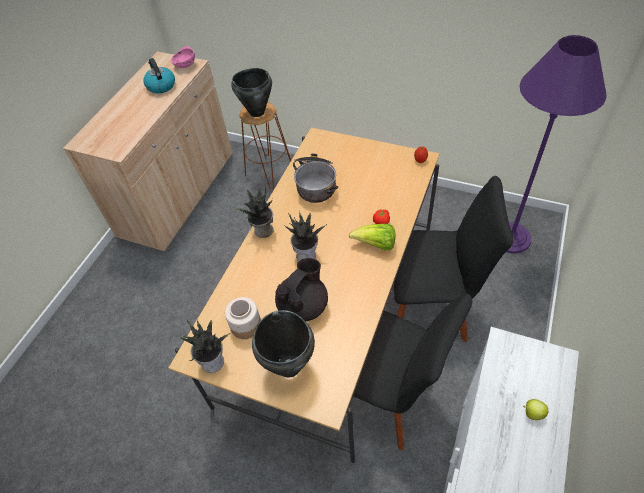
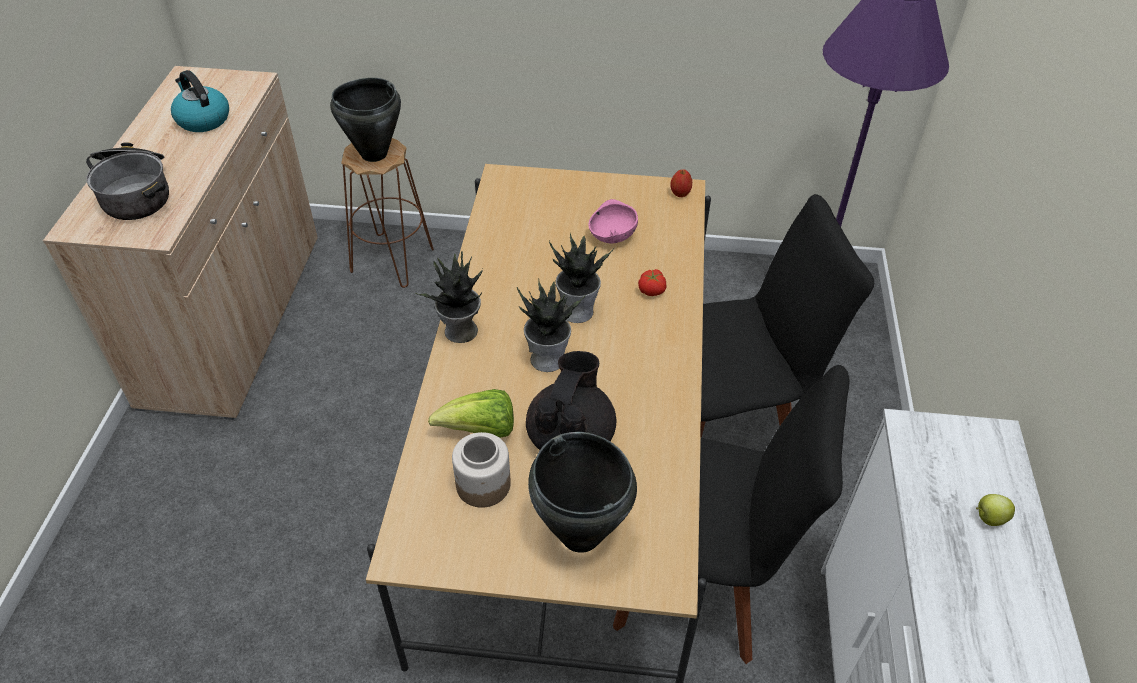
camera: 20 degrees left, 5 degrees down
pink bowl [171,46,195,68] -> pink bowl moved to [589,199,638,243]
potted plant [179,320,231,373] -> potted plant moved to [549,233,614,323]
cooking pot [293,154,338,203] -> cooking pot moved to [86,142,169,220]
lettuce [349,224,395,250] -> lettuce moved to [428,389,514,438]

